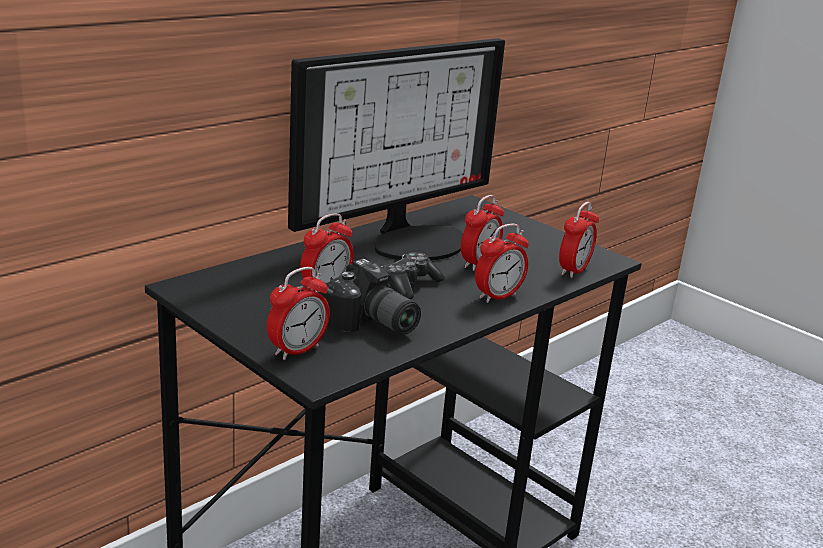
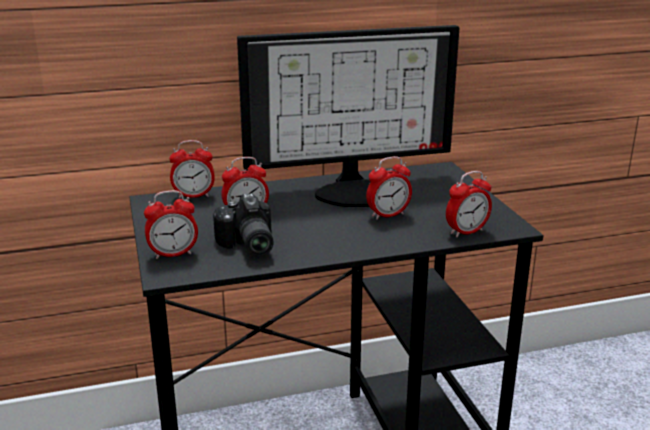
camera: 30 degrees right, 0 degrees up
game controller [381,252,445,300] -> none
alarm clock [475,223,529,303] -> alarm clock moved to [169,140,215,199]

